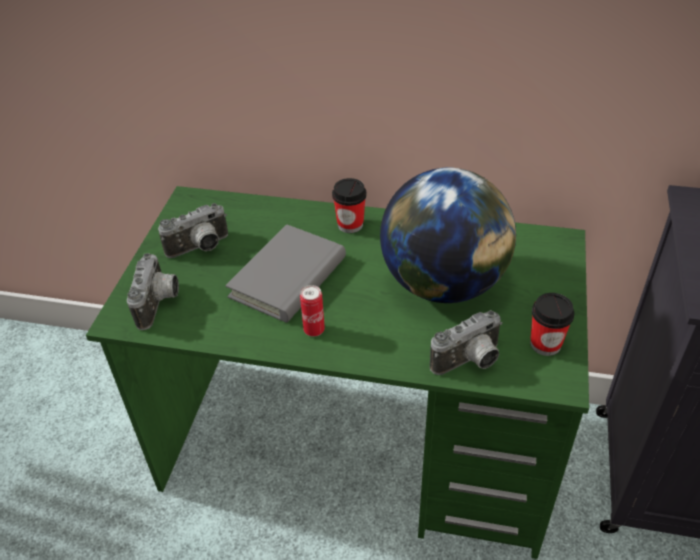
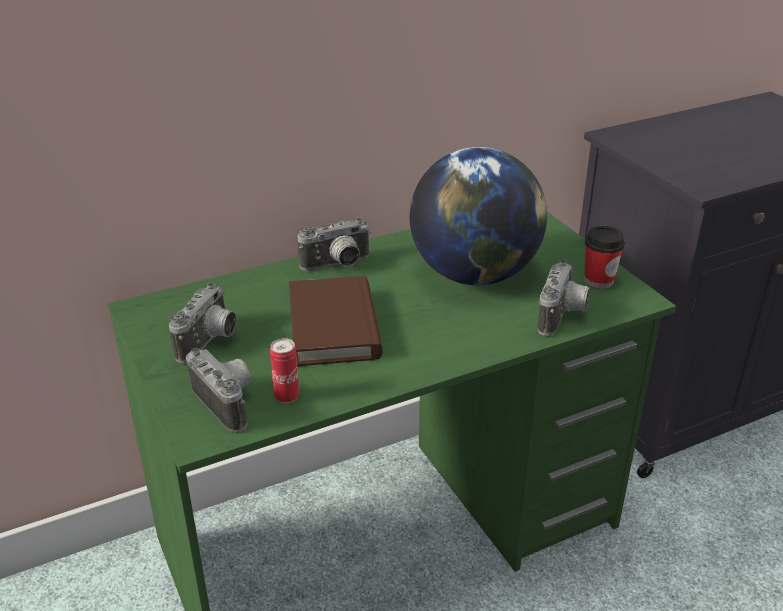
camera: 40 degrees left, 10 degrees down
grey book [225,224,346,323] -> brown book [289,276,383,366]
can [300,285,325,337] -> can moved to [270,338,299,403]
cup [332,178,367,233] -> camera [298,218,371,271]

